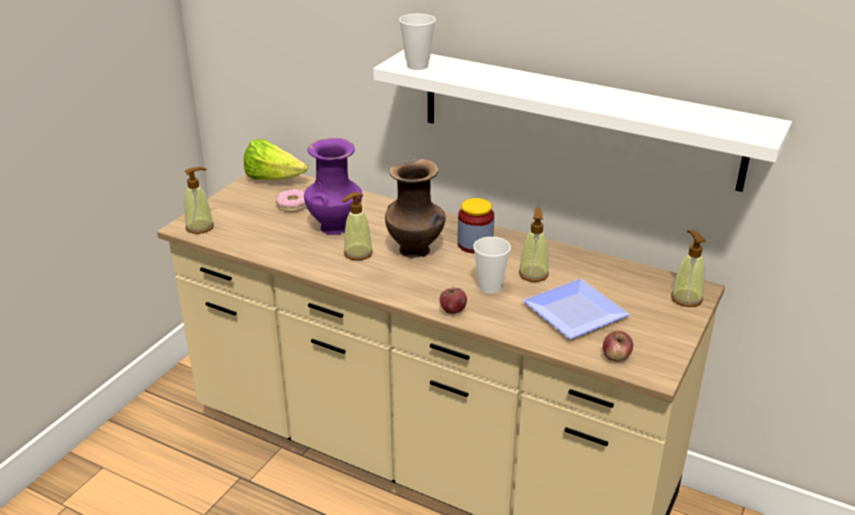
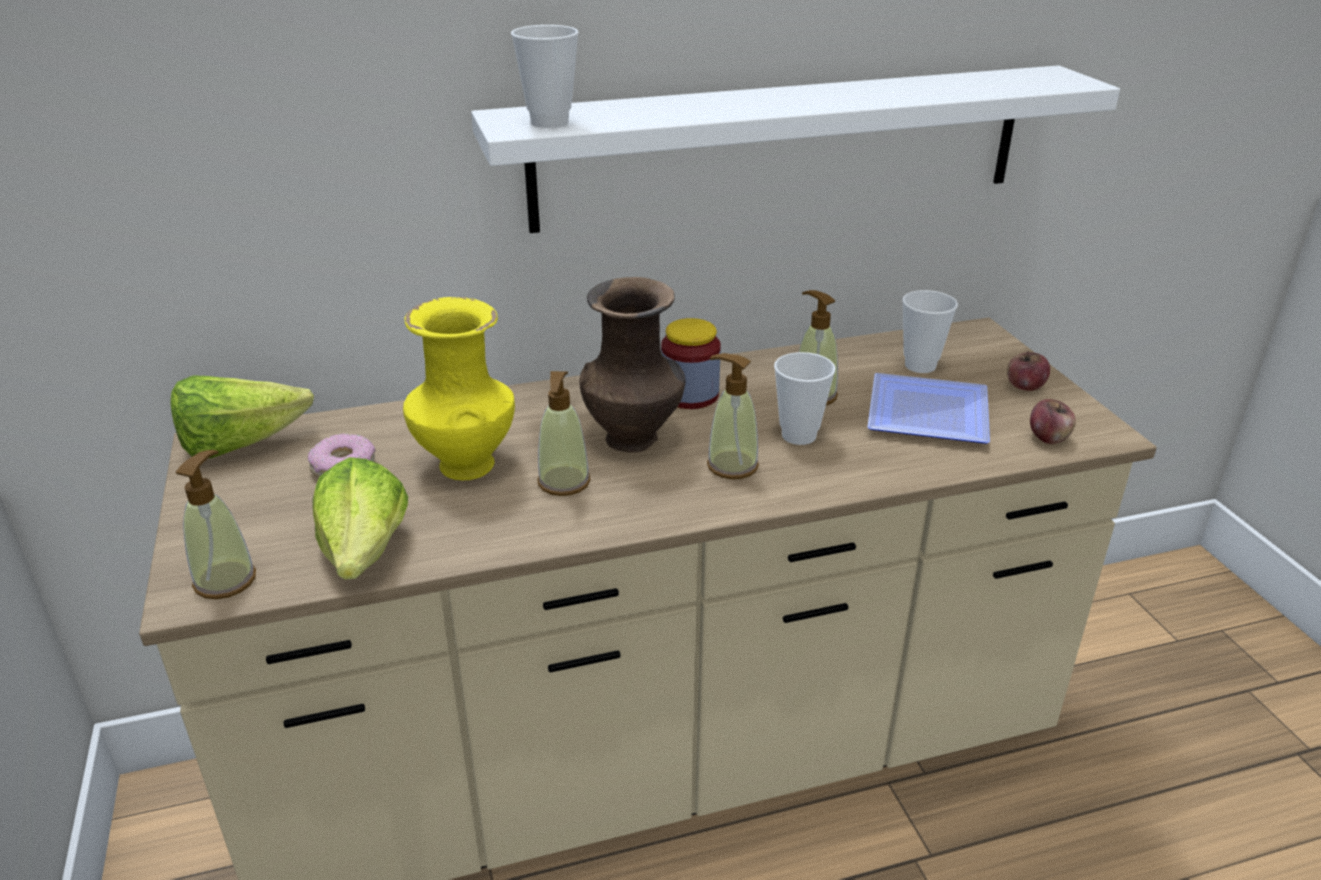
camera: 45 degrees left, 0 degrees up
purple vase [304,138,362,235] -> yellow vase [403,297,515,480]
apple [439,286,467,314] -> apple moved to [1007,351,1050,391]
soap dispenser [671,230,706,307] -> soap dispenser moved to [707,353,759,479]
none -> lettuce [313,457,408,580]
none -> cup [902,290,958,373]

